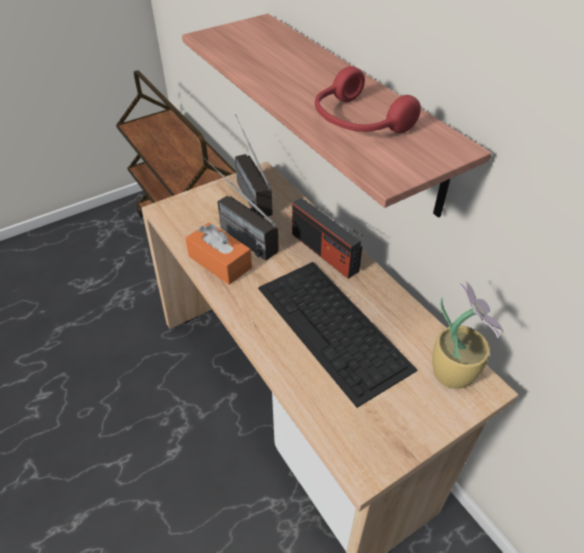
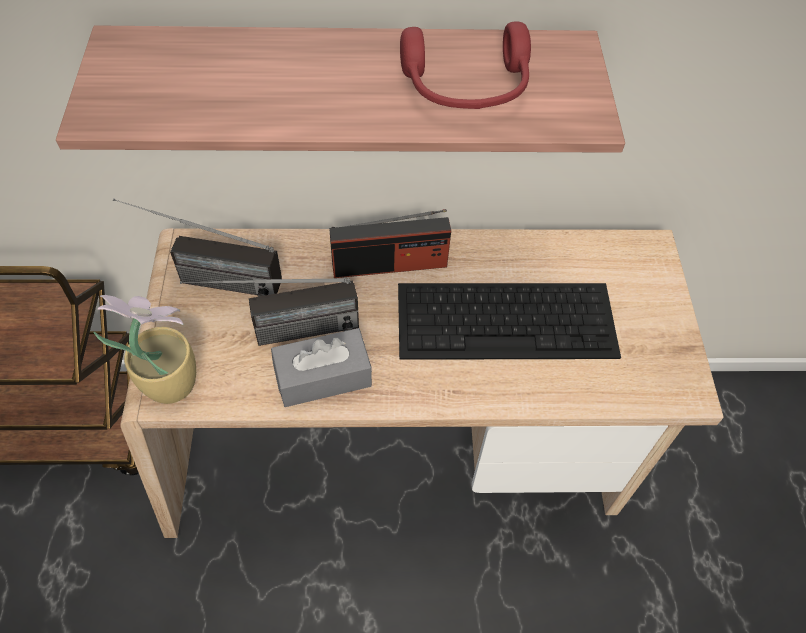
camera: 60 degrees left, 10 degrees up
orange tissue box [185,222,252,285] -> grey tissue box [271,328,372,407]
potted plant [432,281,504,389] -> potted plant moved to [94,295,196,404]

